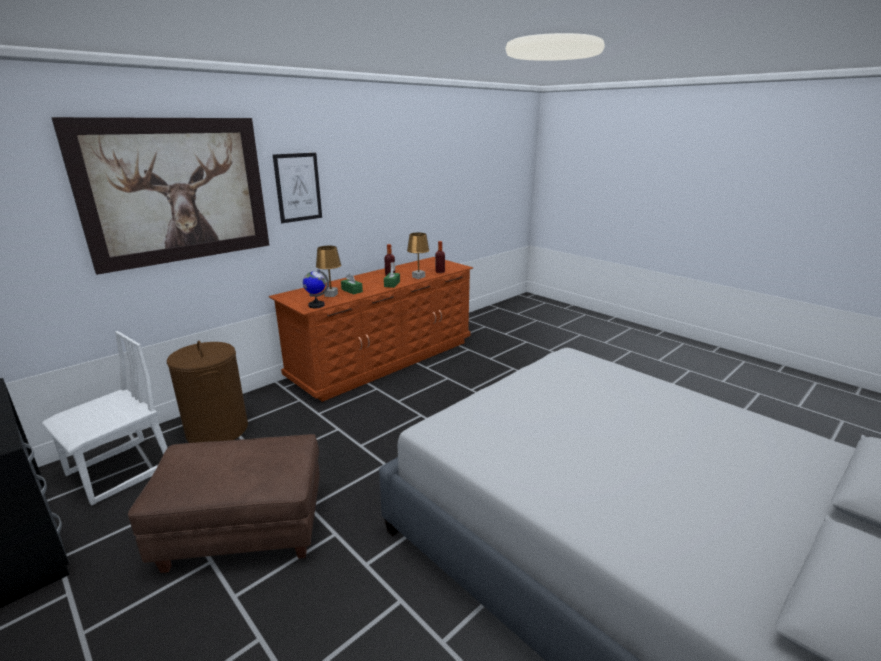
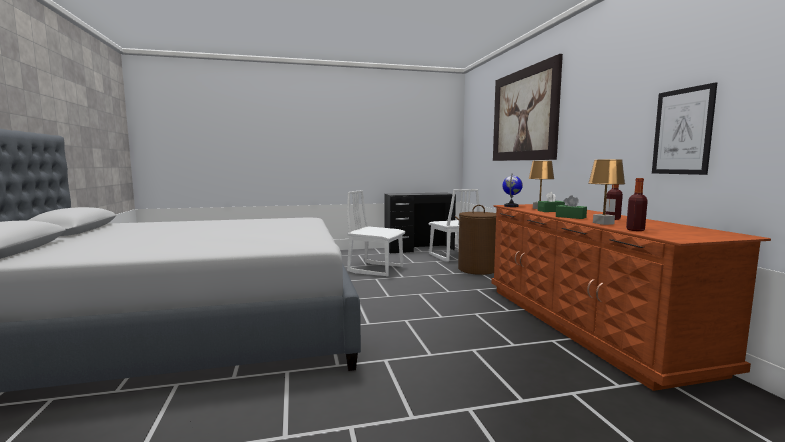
camera: 120 degrees right, 15 degrees down
brown ottoman [128,434,320,573] -> white chair [347,190,405,276]
picture [273,153,322,223] -> picture moved to [652,82,717,175]

